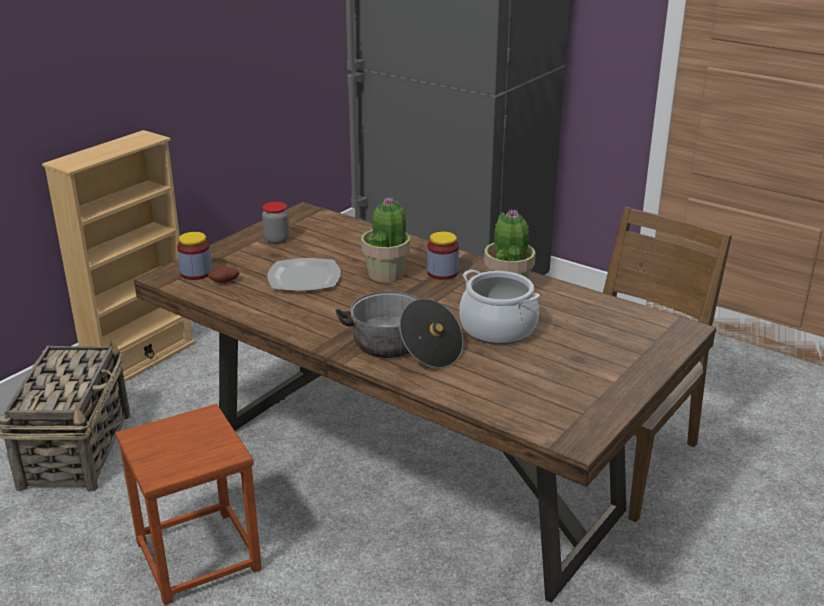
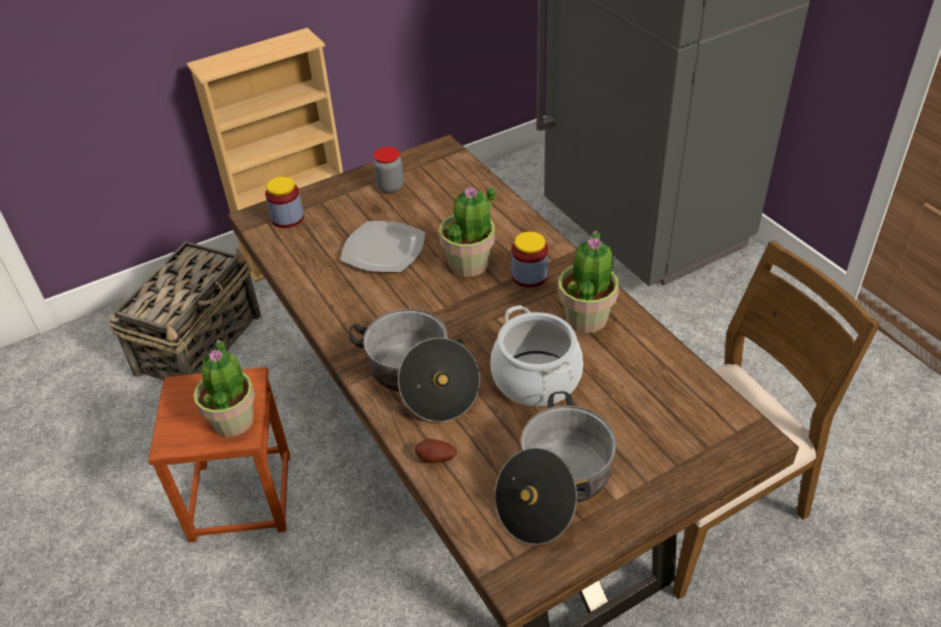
camera: 25 degrees right, 15 degrees up
potato [208,266,240,283] -> potato moved to [415,439,457,463]
none -> potted plant [193,339,255,437]
none -> cooking pot [495,391,617,545]

